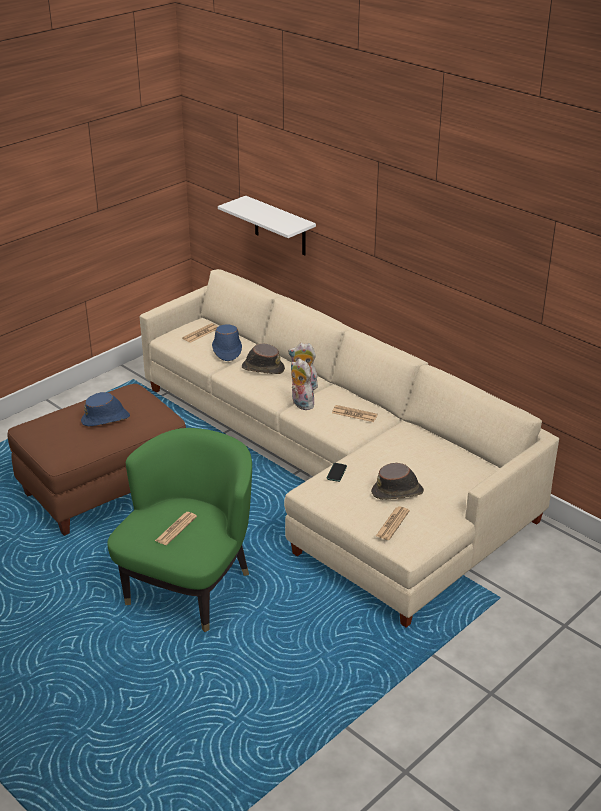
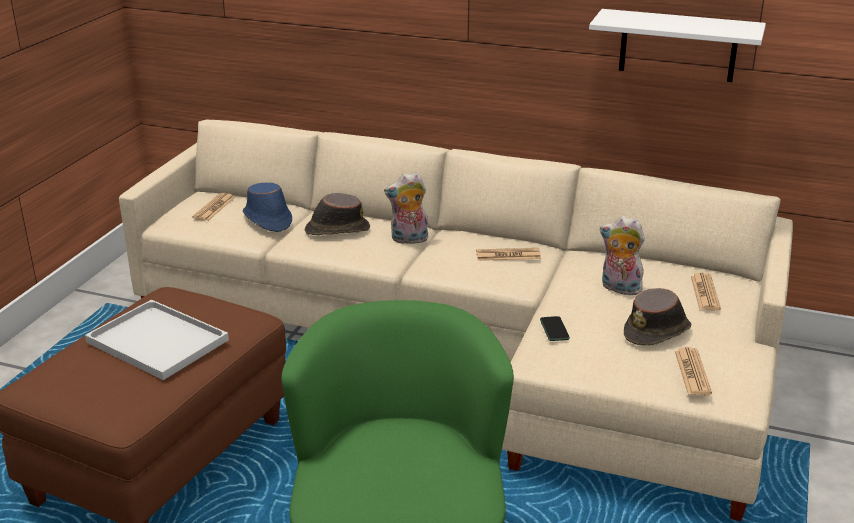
camera: 25 degrees left, 5 degrees down
blue hat [81,392,130,427] -> white tray [85,300,229,380]
newspaper [155,512,197,545] -> newspaper moved to [691,273,721,311]
white shelf [218,196,316,256] -> white shelf moved to [589,9,766,82]
plush toy [291,359,314,410] -> plush toy moved to [600,216,645,295]

